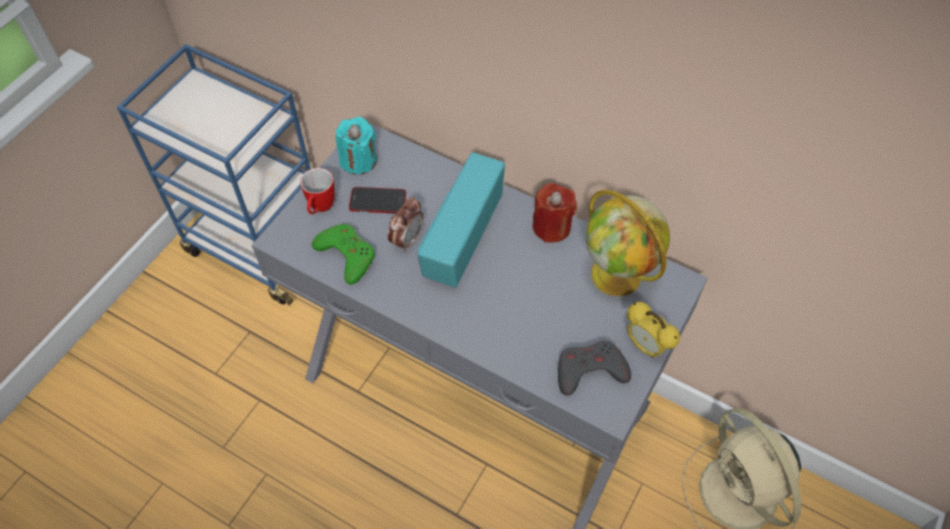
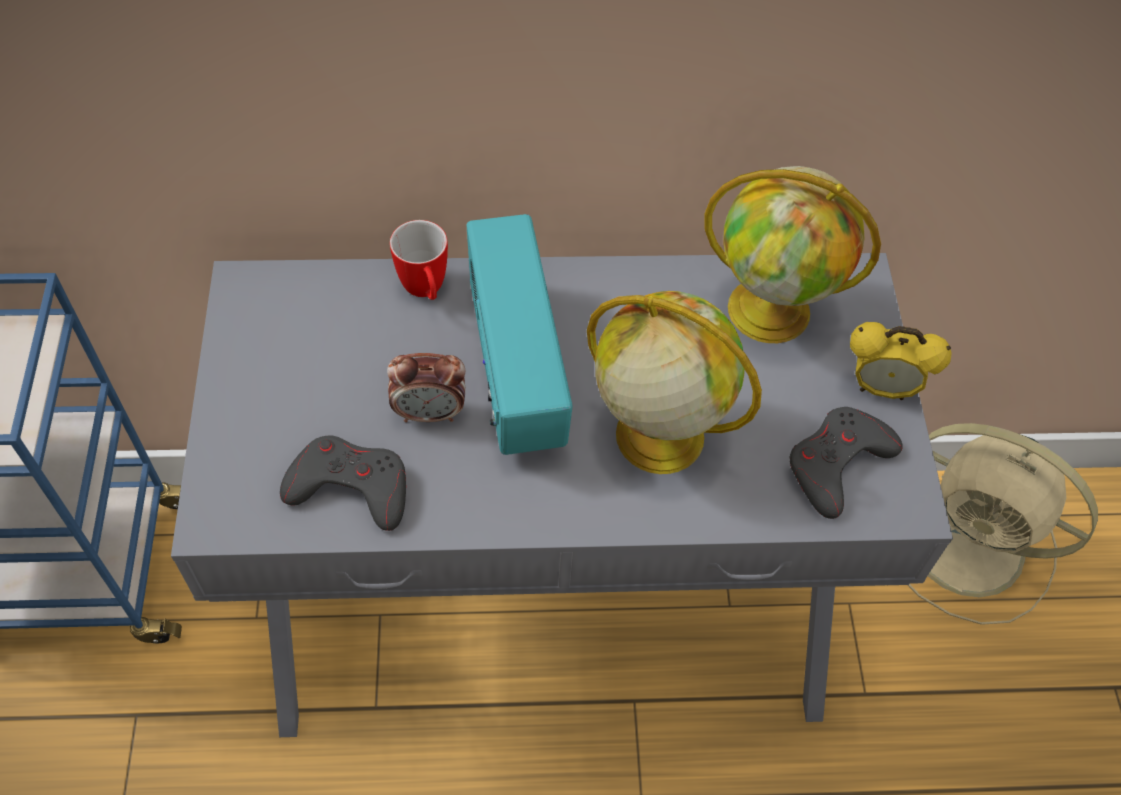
camera: 35 degrees left, 0 degrees up
mug [300,168,335,214] -> mug moved to [390,220,448,300]
green game controller [312,224,375,285] -> grey game controller [280,436,406,531]
turquoise candle [336,117,377,175] -> none
phone [349,187,406,214] -> none
alarm clock [388,197,423,252] -> alarm clock turned 90 degrees clockwise [387,353,466,422]
red candle [533,183,577,243] -> none
none -> globe [587,291,762,474]

